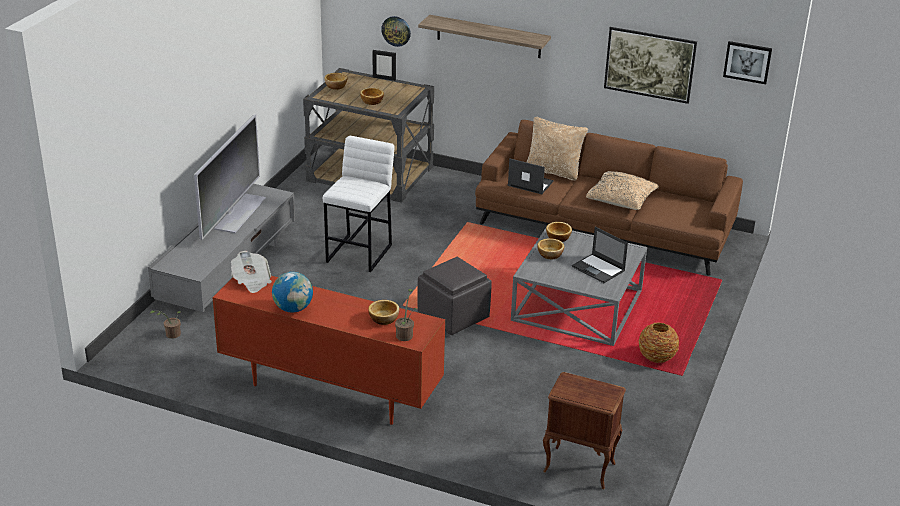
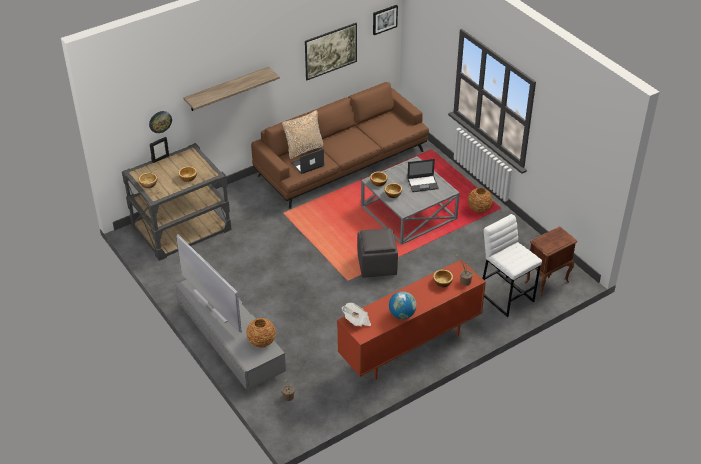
camera: 55 degrees left, 10 degrees up
white stool [323,136,394,272] -> white stool moved to [482,214,542,317]
beige pillow [586,171,659,210] -> none
none -> vase [246,318,276,348]

